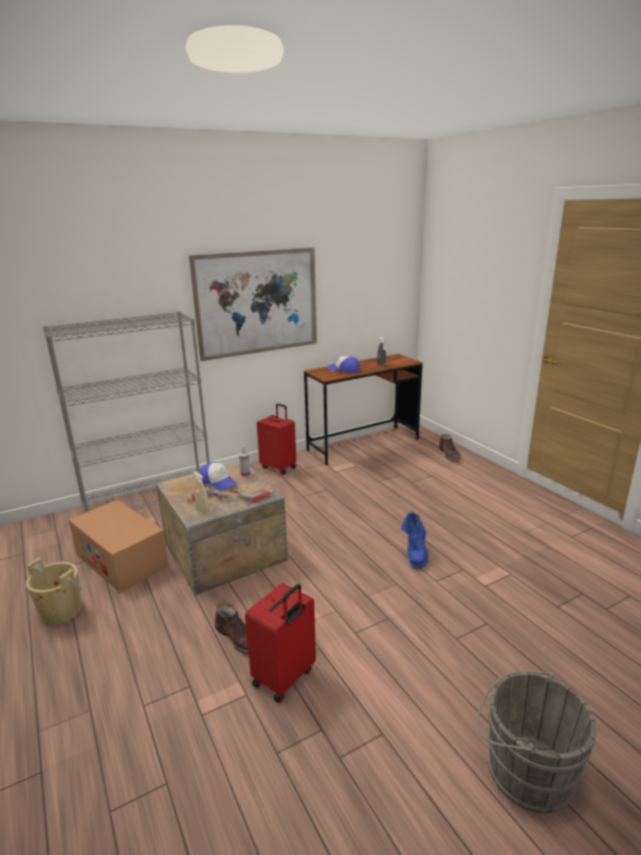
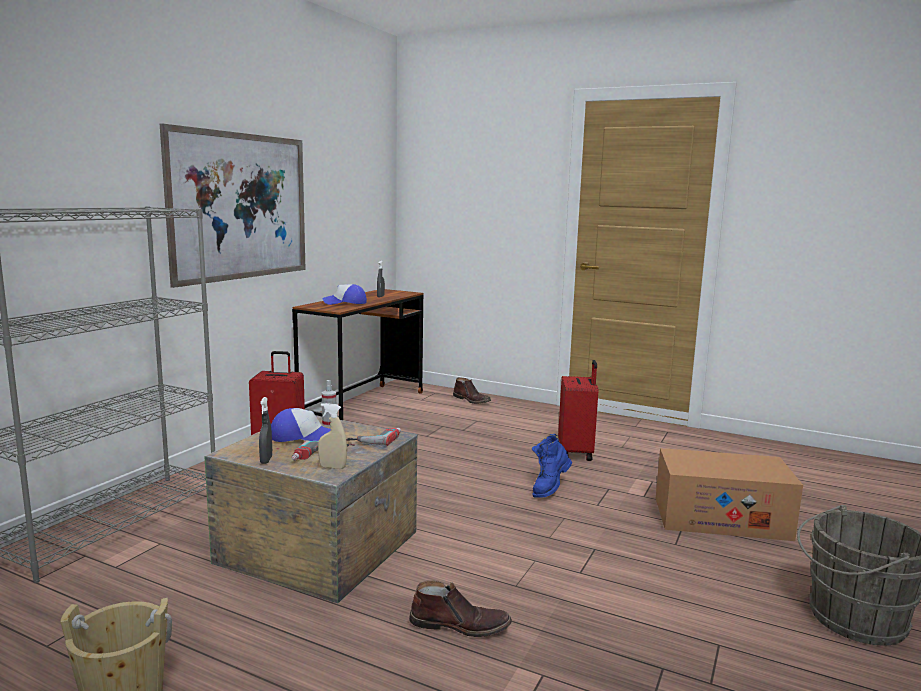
camera: 35 degrees left, 10 degrees down
cardboard box [69,500,169,593] -> cardboard box moved to [656,448,803,541]
red suitcase [245,583,316,703] -> red suitcase moved to [558,360,599,461]
blue boot [401,511,428,568] -> blue boot turned 60 degrees clockwise [532,434,572,498]
none -> grey spray bottle [259,397,272,464]

